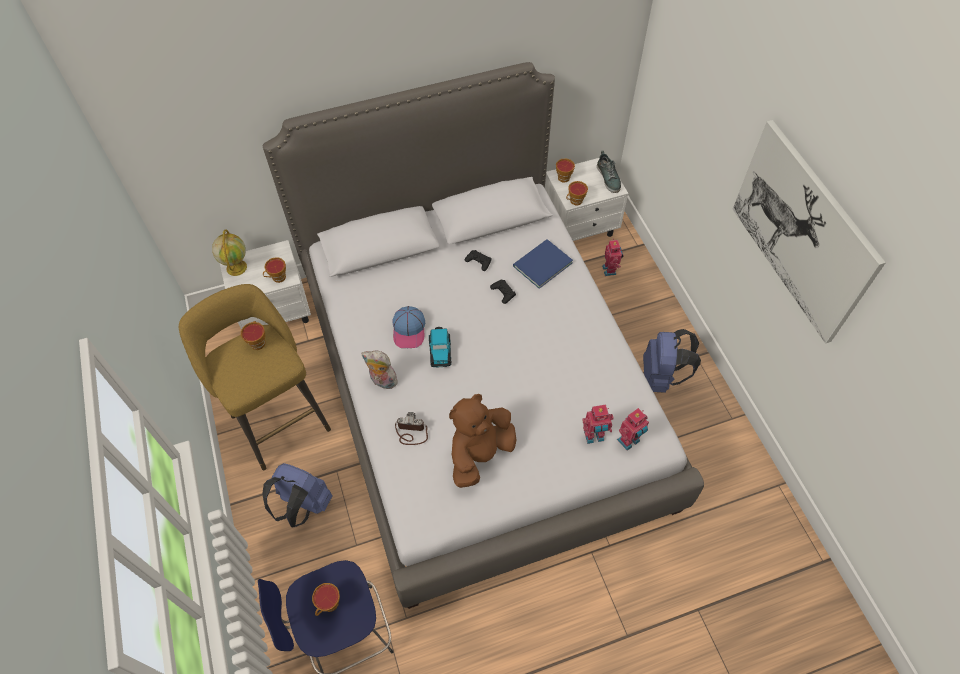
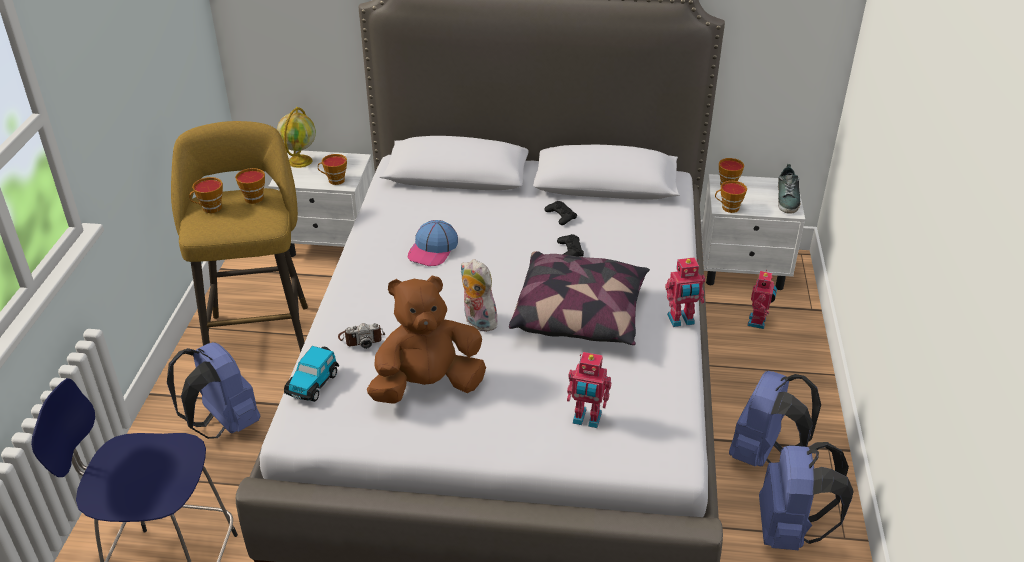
camera: 25 degrees right, 20 degrees down
cup [312,583,340,616] -> cup moved to [189,177,223,213]
plush toy [361,351,398,389] -> plush toy moved to [461,259,497,332]
camera [395,412,428,445] -> camera turned 135 degrees clockwise [338,323,385,349]
toy car [429,327,452,368] -> toy car moved to [284,346,339,402]
blue book [513,239,573,289] -> none
toy robot [617,408,649,451] -> toy robot moved to [665,257,705,327]
picture [732,120,886,344] -> none
none -> pillow [509,251,650,345]
none -> blue backpack [759,442,854,550]

